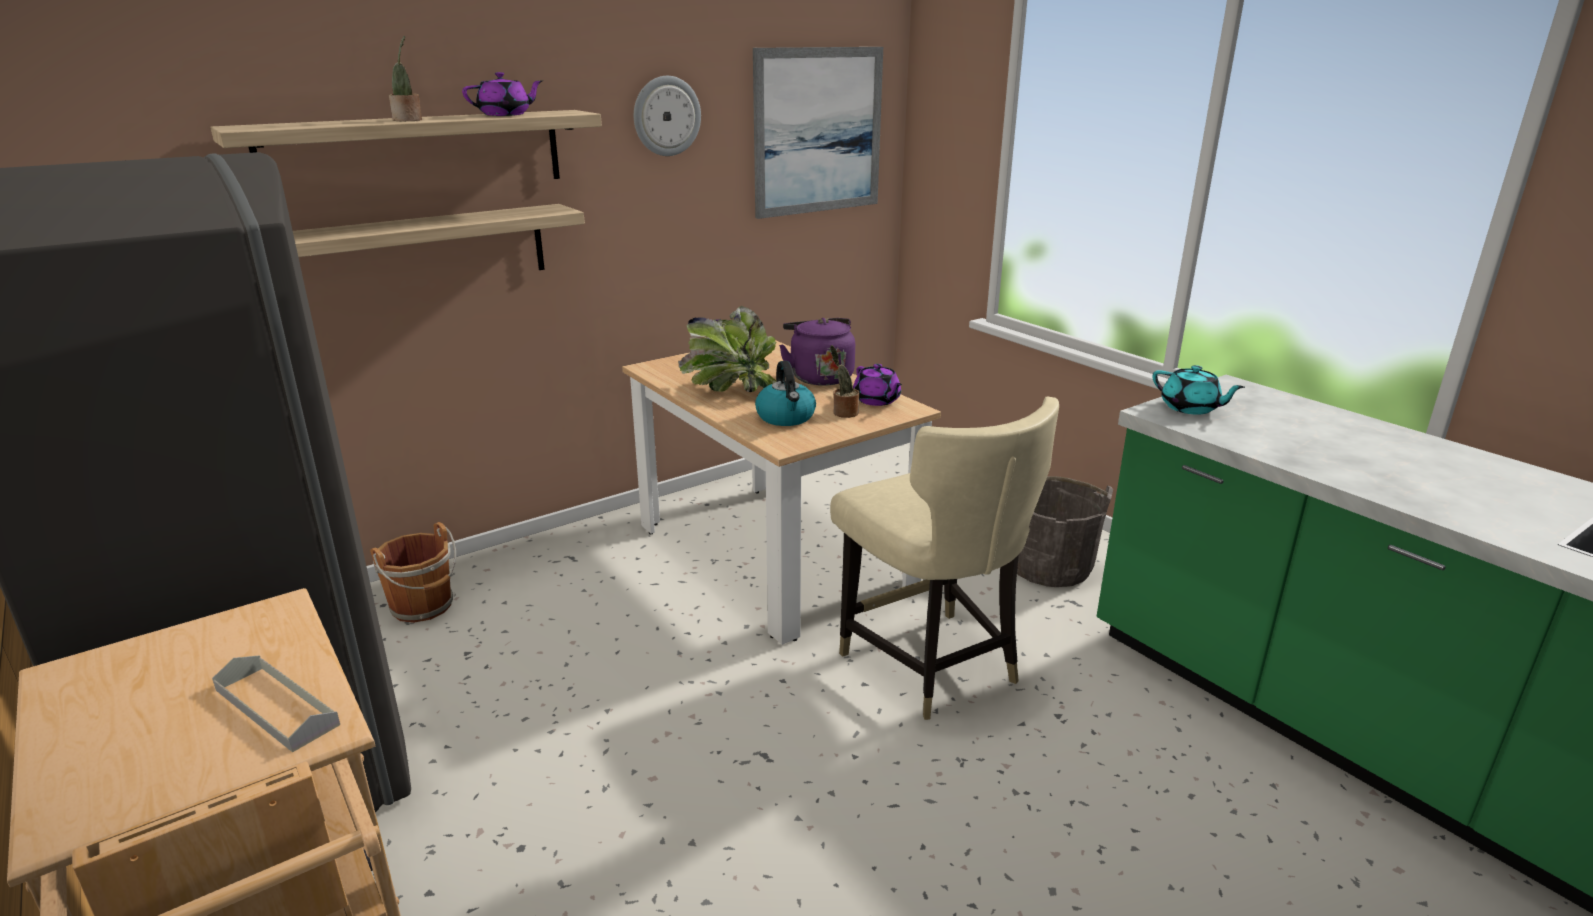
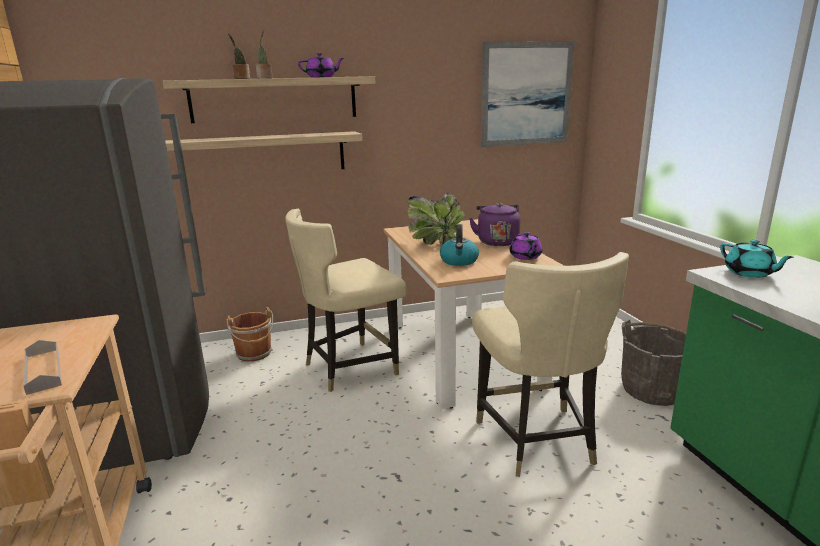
camera: 20 degrees right, 5 degrees down
wall clock [634,76,701,156] -> none
potted plant [830,345,859,418] -> potted plant moved to [228,33,250,79]
none -> beige chair [285,209,406,392]

